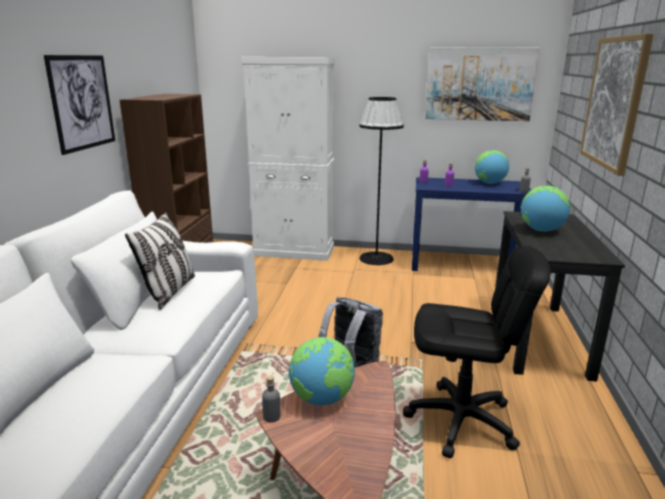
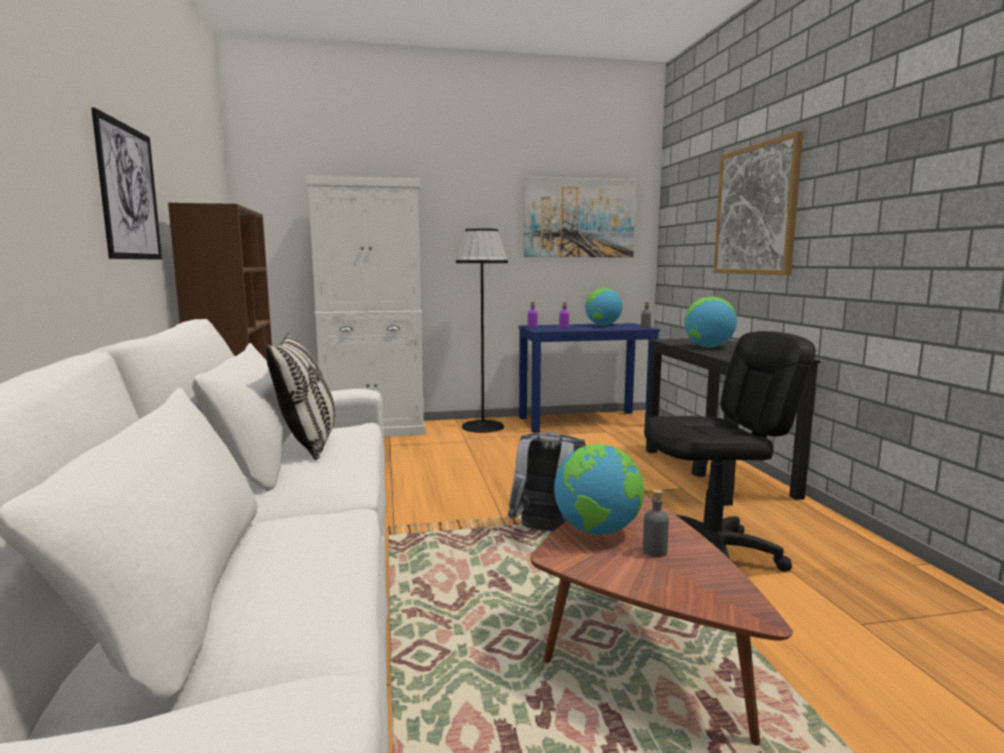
camera: 20 degrees left, 10 degrees down
grey bottle [262,376,280,423] -> grey bottle moved to [643,489,669,557]

